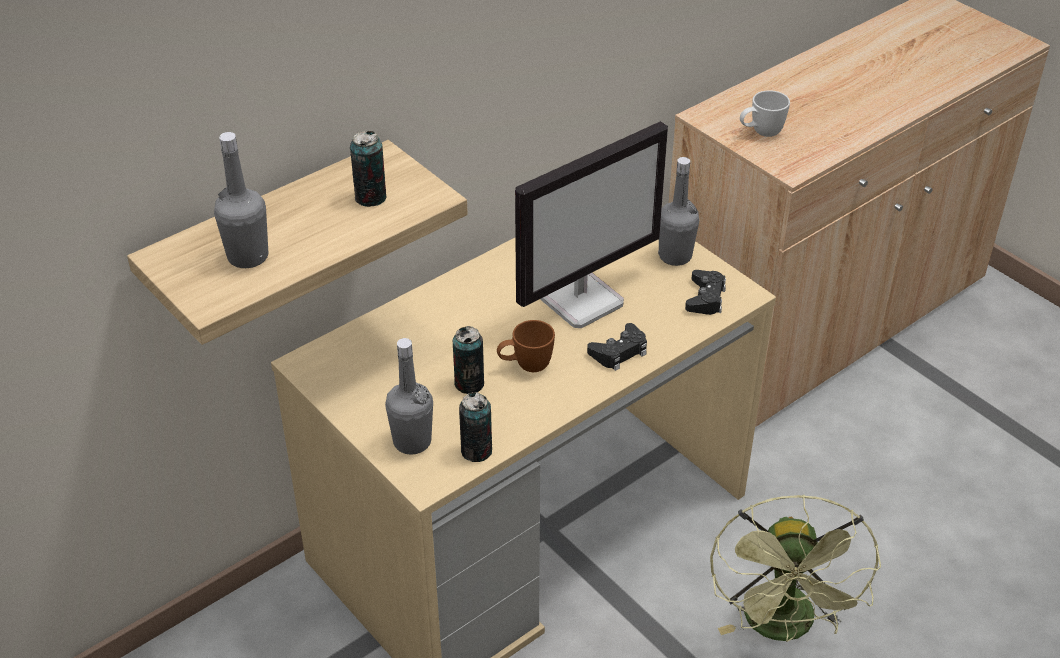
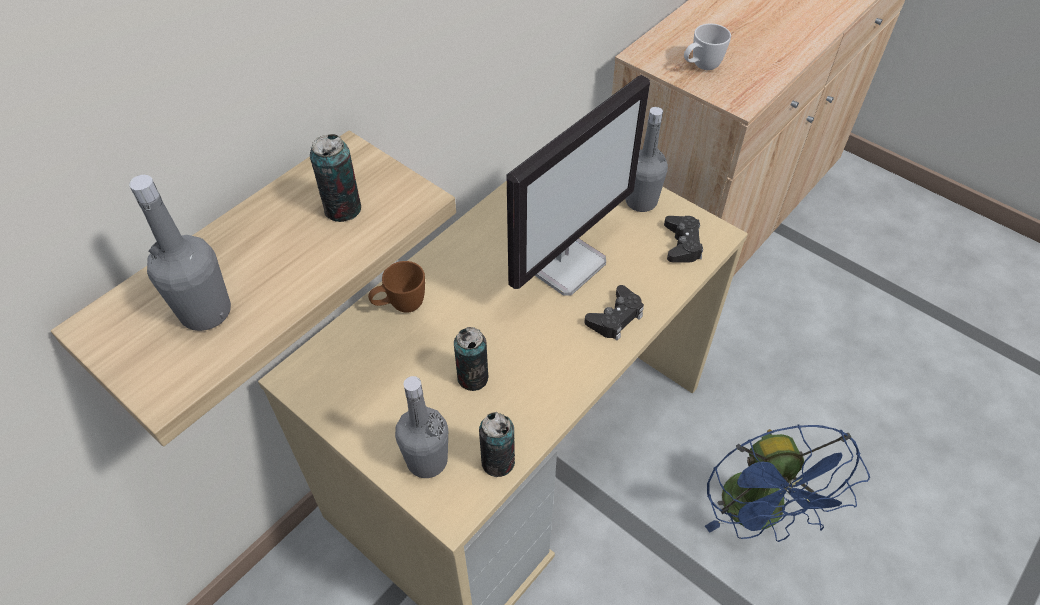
camera: 10 degrees left, 10 degrees up
brown mug [497,320,555,372] -> brown mug moved to [368,261,425,313]
green fan [710,495,881,642] -> blue fan [705,424,870,542]

